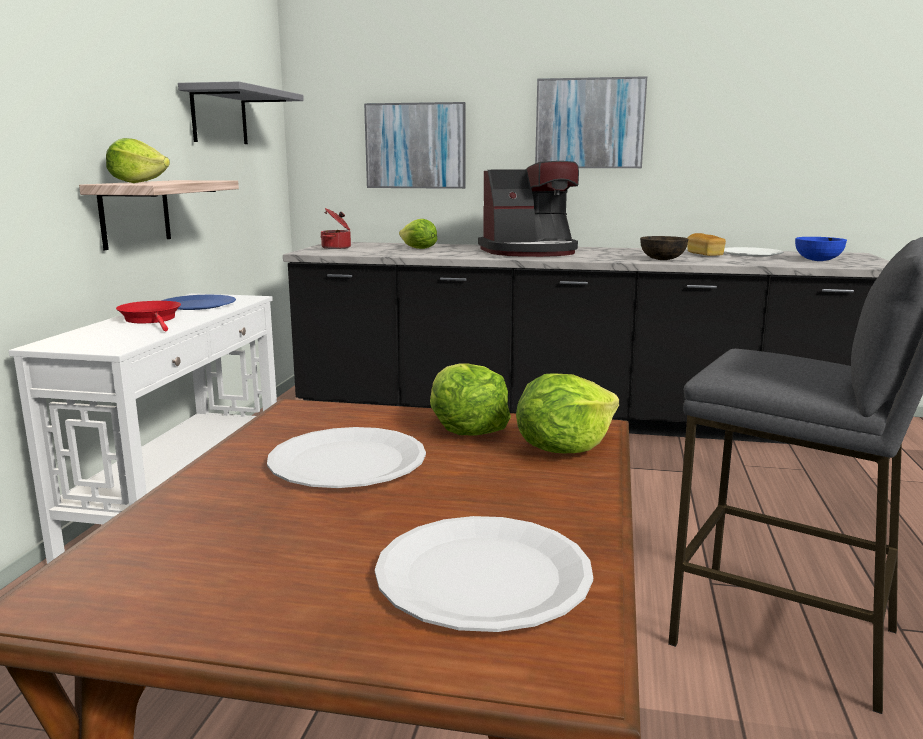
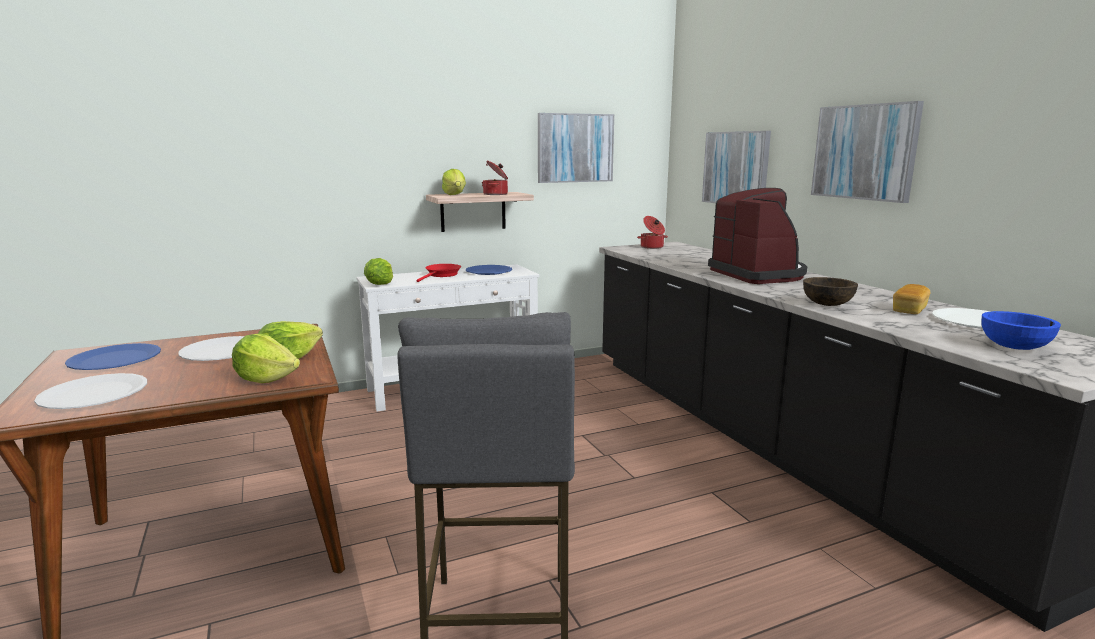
camera: 55 degrees right, 0 degrees up
grey shelf [178,81,304,144] -> picture [538,113,614,183]
lettuce [399,219,437,249] -> lettuce moved to [364,258,393,285]
coffee machine [478,161,579,257] -> coffee machine turned 150 degrees counterclockwise [708,188,807,284]
none -> blue plate [65,343,161,370]
none -> cooking pot [482,160,508,195]

